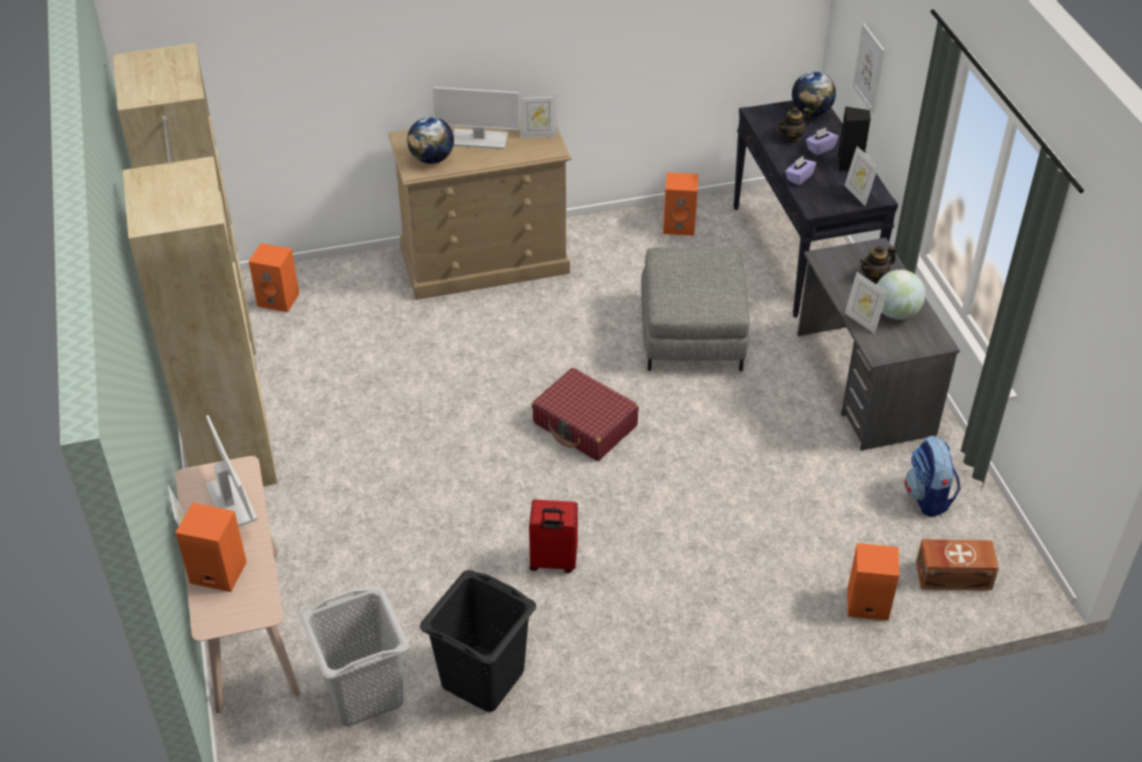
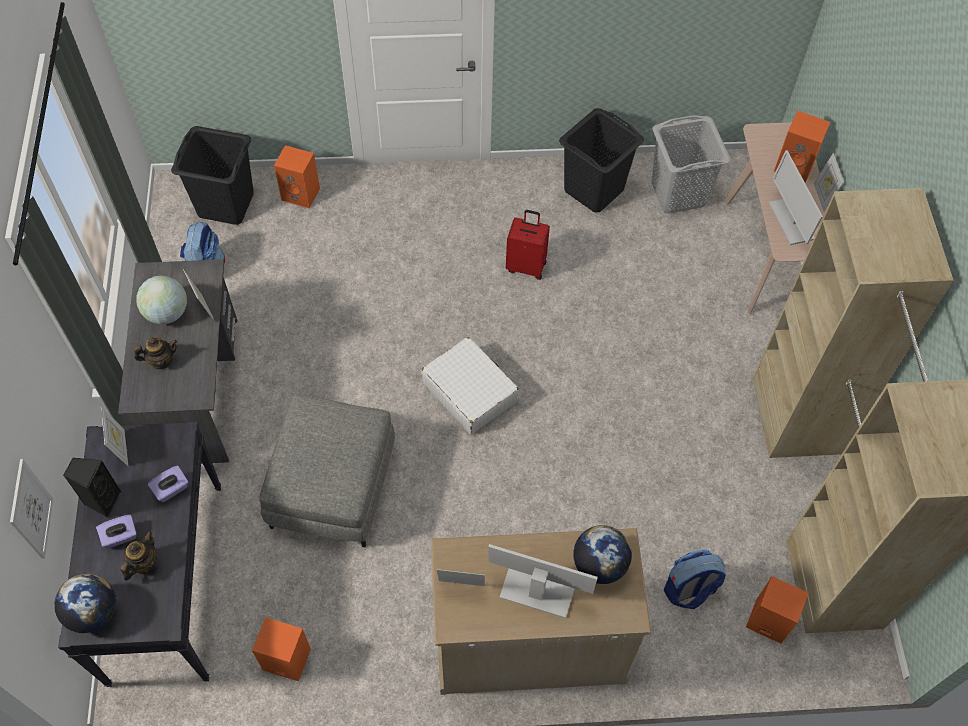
camera: 170 degrees left, 15 degrees up
red suitcase [532,368,639,461] -> white suitcase [421,337,519,434]
teapot [778,107,810,144] -> teapot turned 45 degrees counterclockwise [120,531,157,580]
brown storage box [916,539,999,590] -> black laundry basket [171,126,254,225]
none -> backpack [664,550,726,609]

